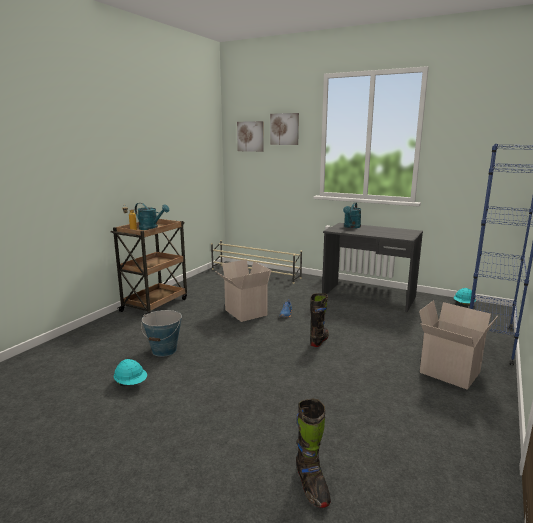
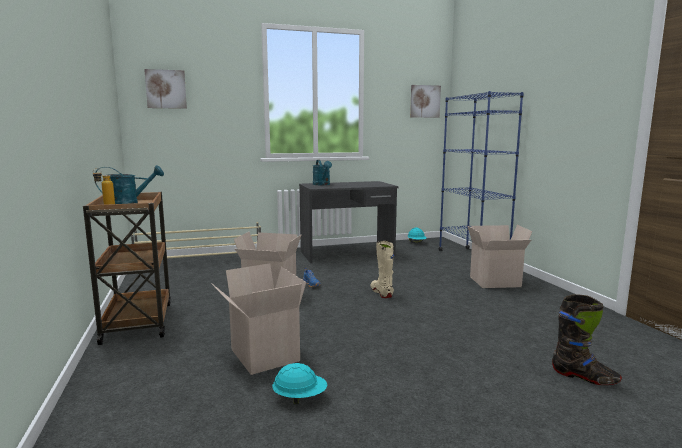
camera: 45 degrees left, 5 degrees down
bucket [141,310,182,357] -> cardboard box [211,263,306,375]
picture [270,113,299,145] -> picture moved to [410,85,441,118]
black boot [310,293,329,347] -> beige boot [371,241,394,298]

